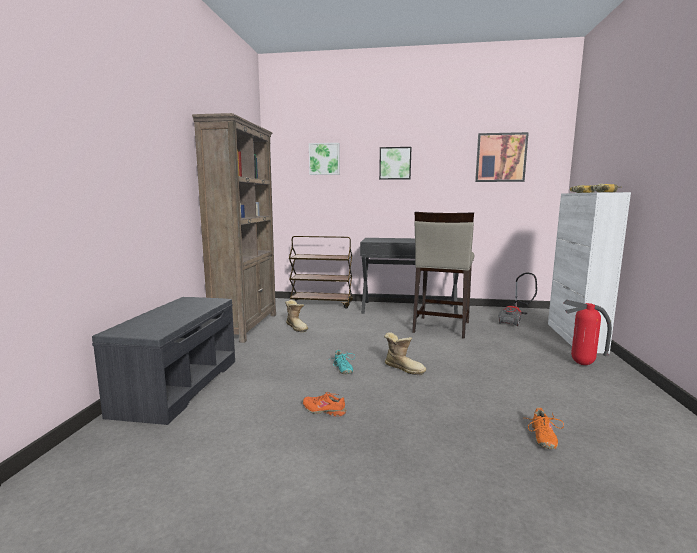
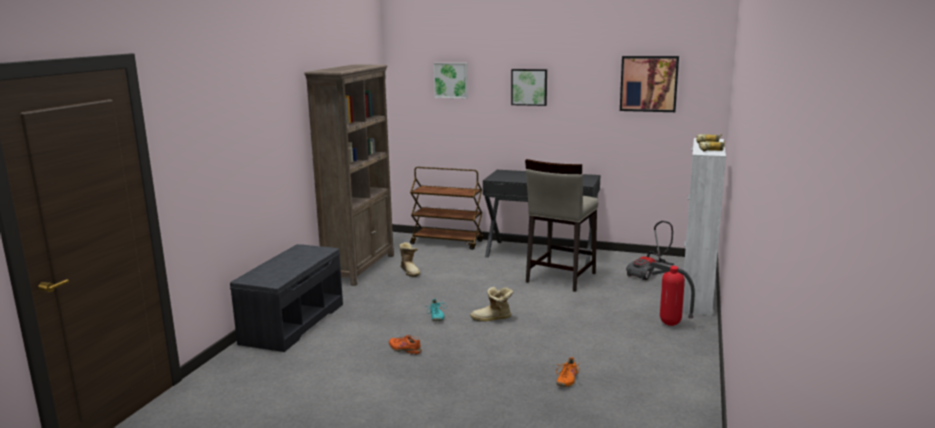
camera: 10 degrees right, 5 degrees up
boot [384,332,426,375] -> boot turned 135 degrees clockwise [470,287,513,321]

